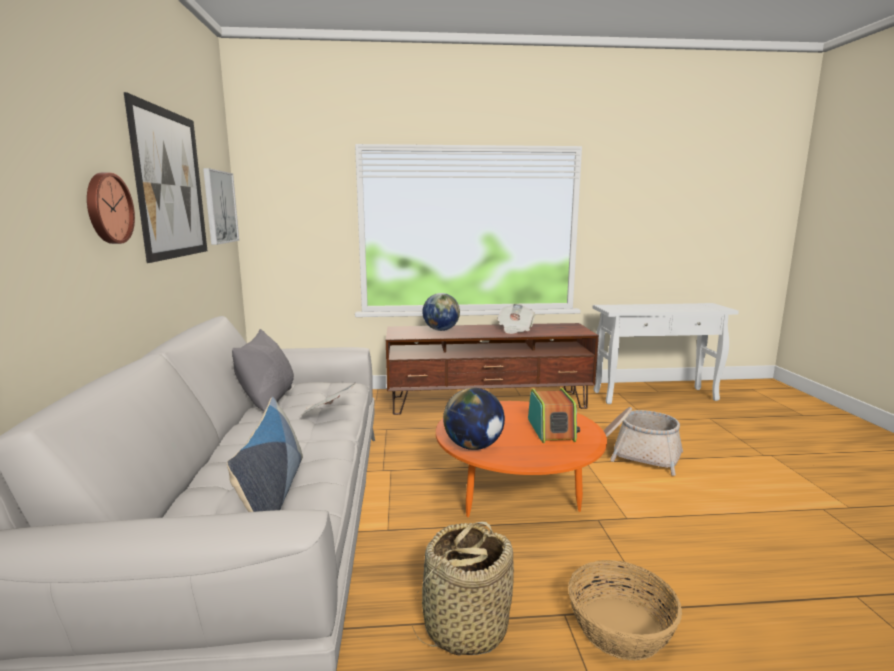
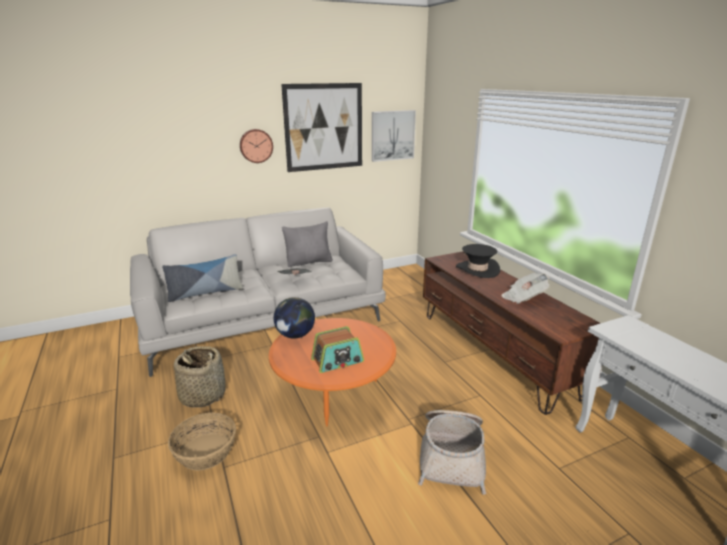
camera: 70 degrees right, 10 degrees up
globe [422,293,460,331] -> black hat [456,244,500,278]

